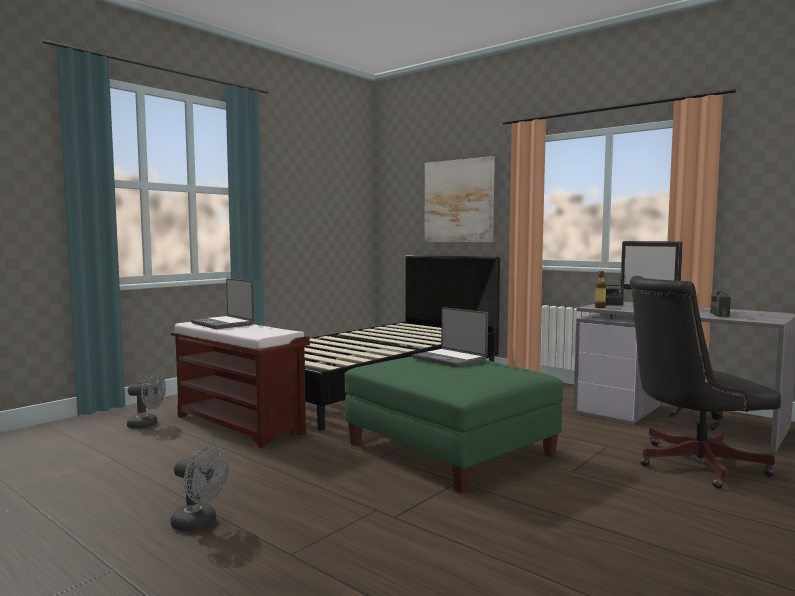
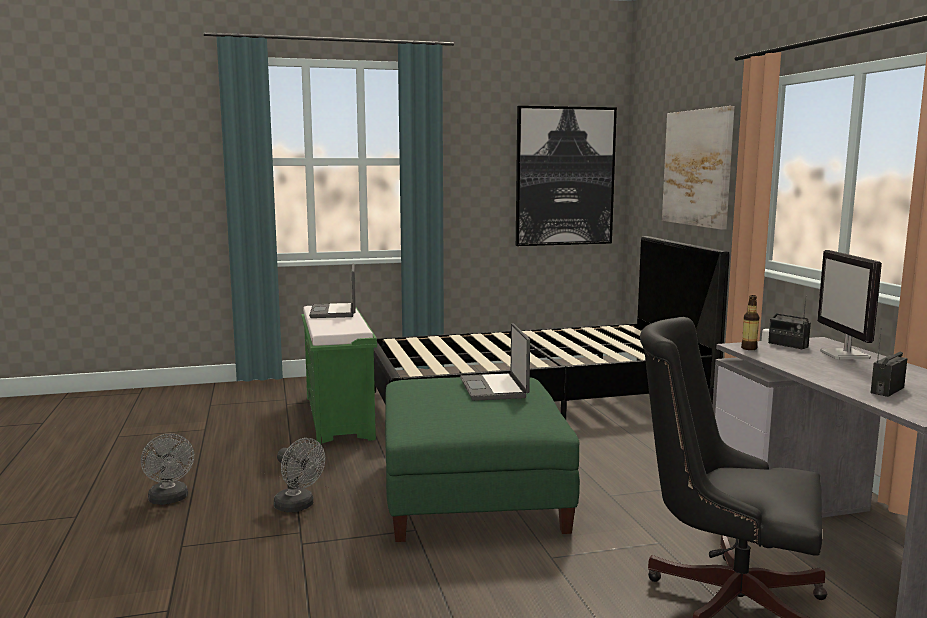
camera: 35 degrees right, 5 degrees up
grey fan [127,372,166,429] -> grey fan moved to [274,438,325,512]
brown bench [171,322,310,448] -> green bench [301,306,377,445]
none -> picture [516,106,617,246]

